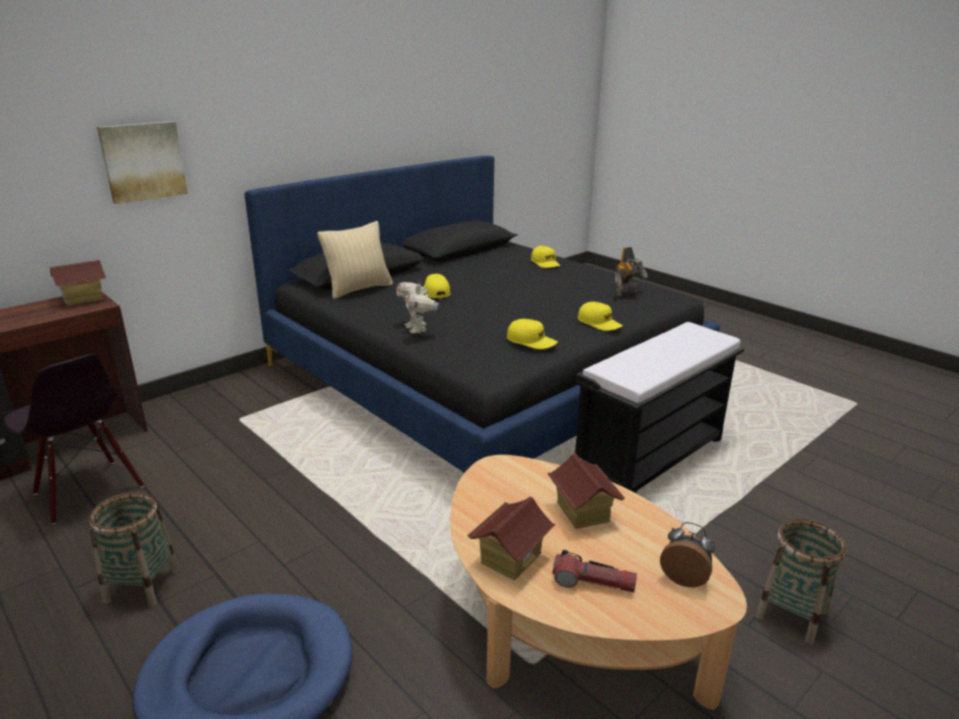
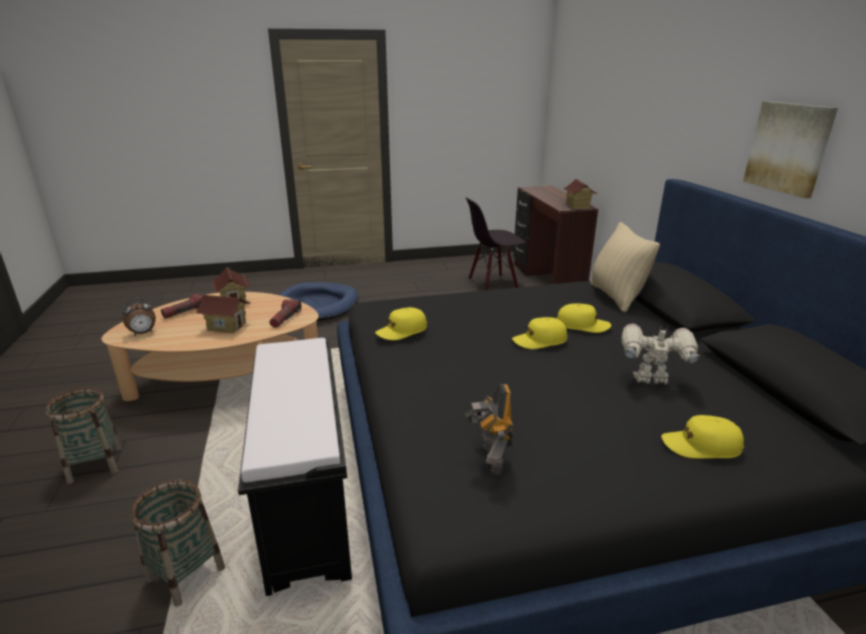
camera: 120 degrees right, 0 degrees up
basket [90,492,179,607] -> basket moved to [131,479,225,607]
picture [97,121,188,204] -> picture moved to [743,101,838,199]
toy robot [396,281,439,333] -> toy robot moved to [621,323,700,384]
yellow cap [578,302,623,331] -> yellow cap moved to [512,317,568,349]
none -> flashlight [270,299,302,328]

